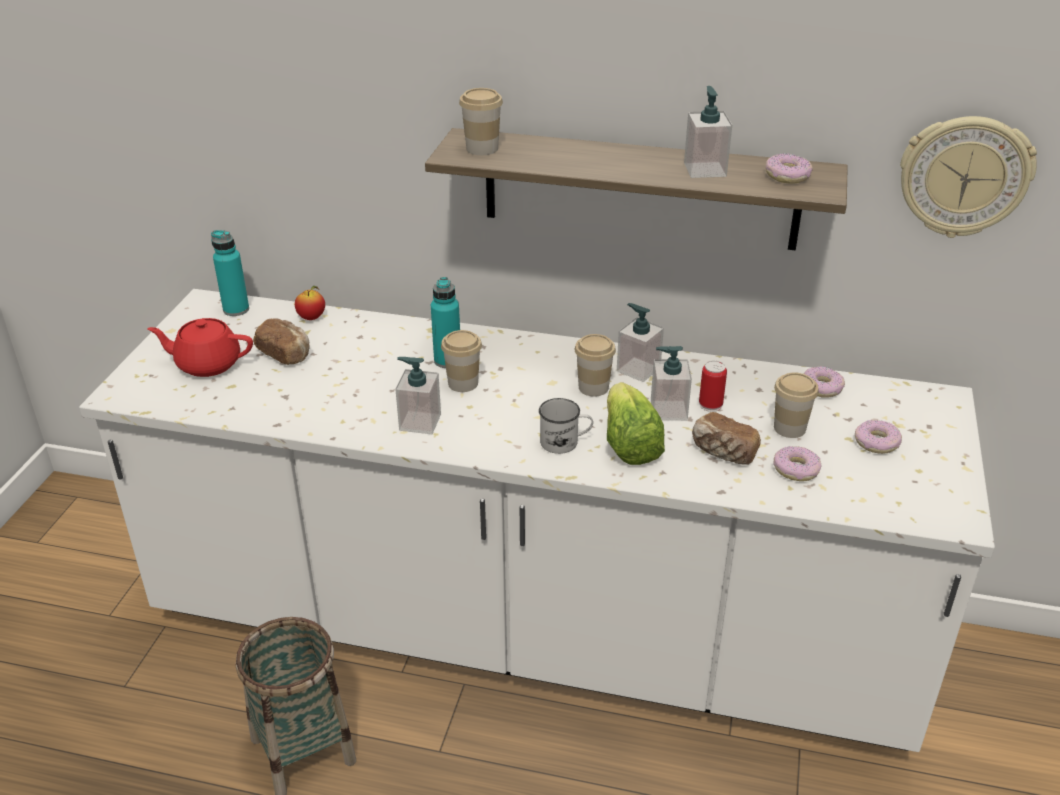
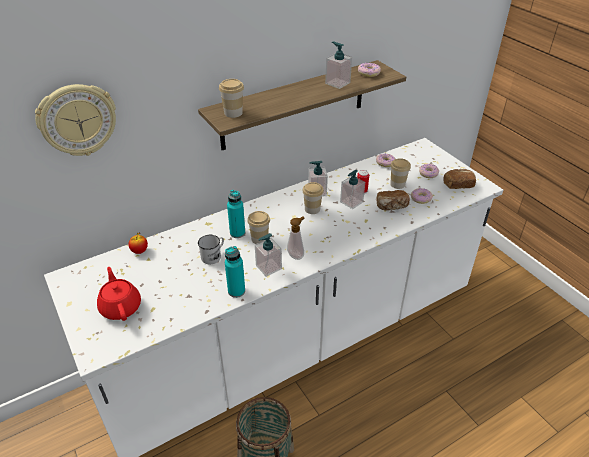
camera: 45 degrees left, 5 degrees up
red teapot [147,318,253,377] -> red teapot turned 105 degrees clockwise [97,267,141,321]
turquoise bottle [211,230,249,316] -> turquoise bottle moved to [225,246,245,298]
bread [253,318,310,365] -> bread moved to [443,169,476,189]
white mug [539,398,593,454] -> white mug moved to [198,235,224,264]
lettuce [607,382,665,465] -> none
wall clock [900,116,1037,238] -> wall clock moved to [35,84,116,156]
none -> soap dispenser [287,217,304,260]

